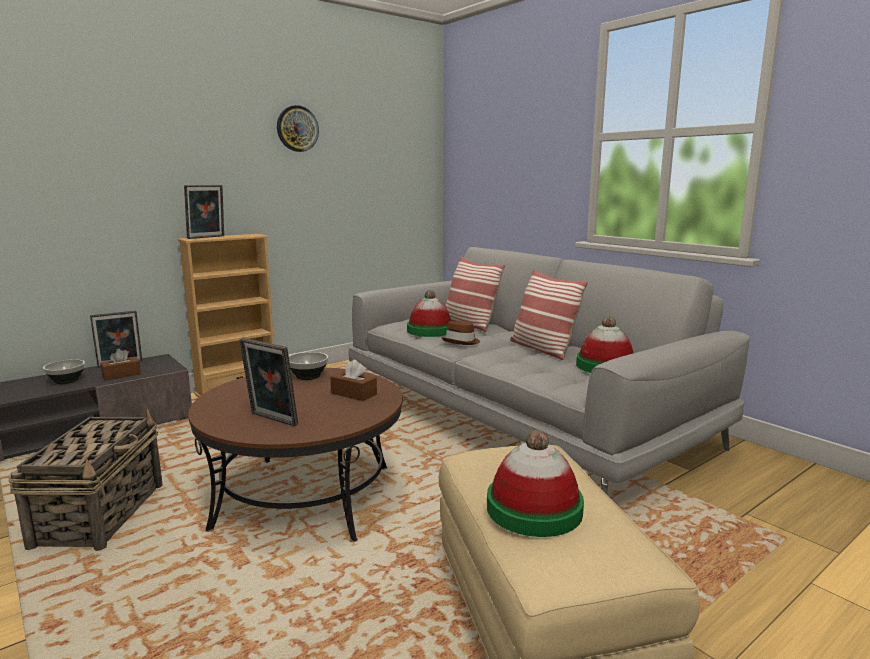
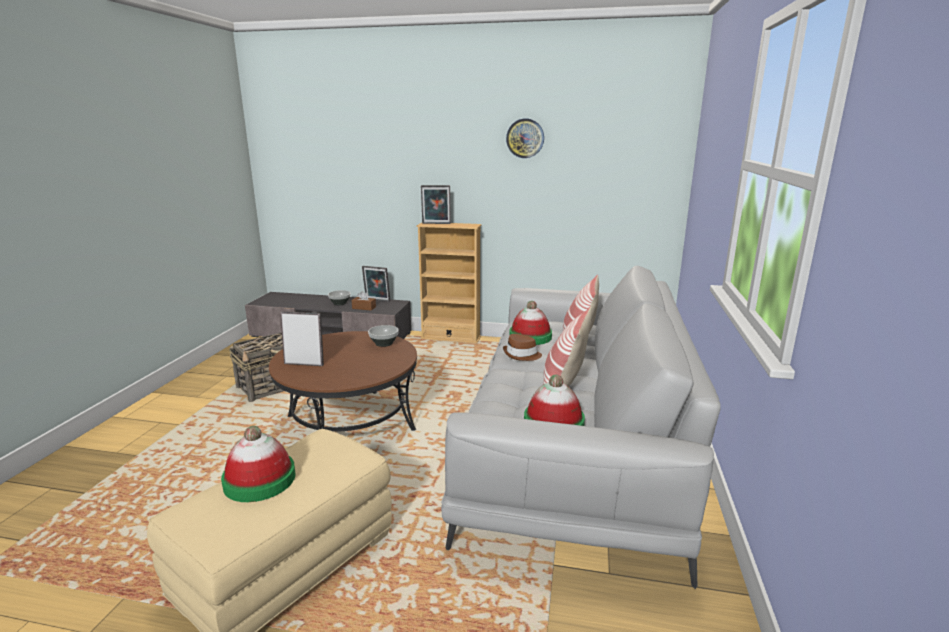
camera: 50 degrees right, 5 degrees up
picture frame [239,338,298,426] -> picture frame turned 105 degrees clockwise [280,311,324,366]
brown tissue box [330,359,377,401] -> none

